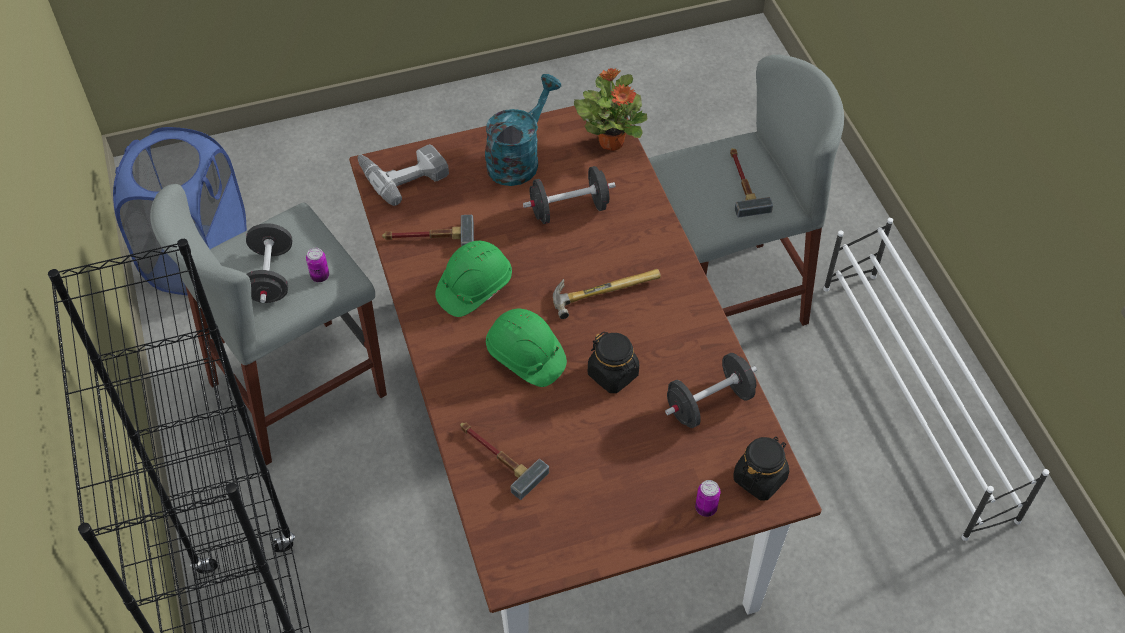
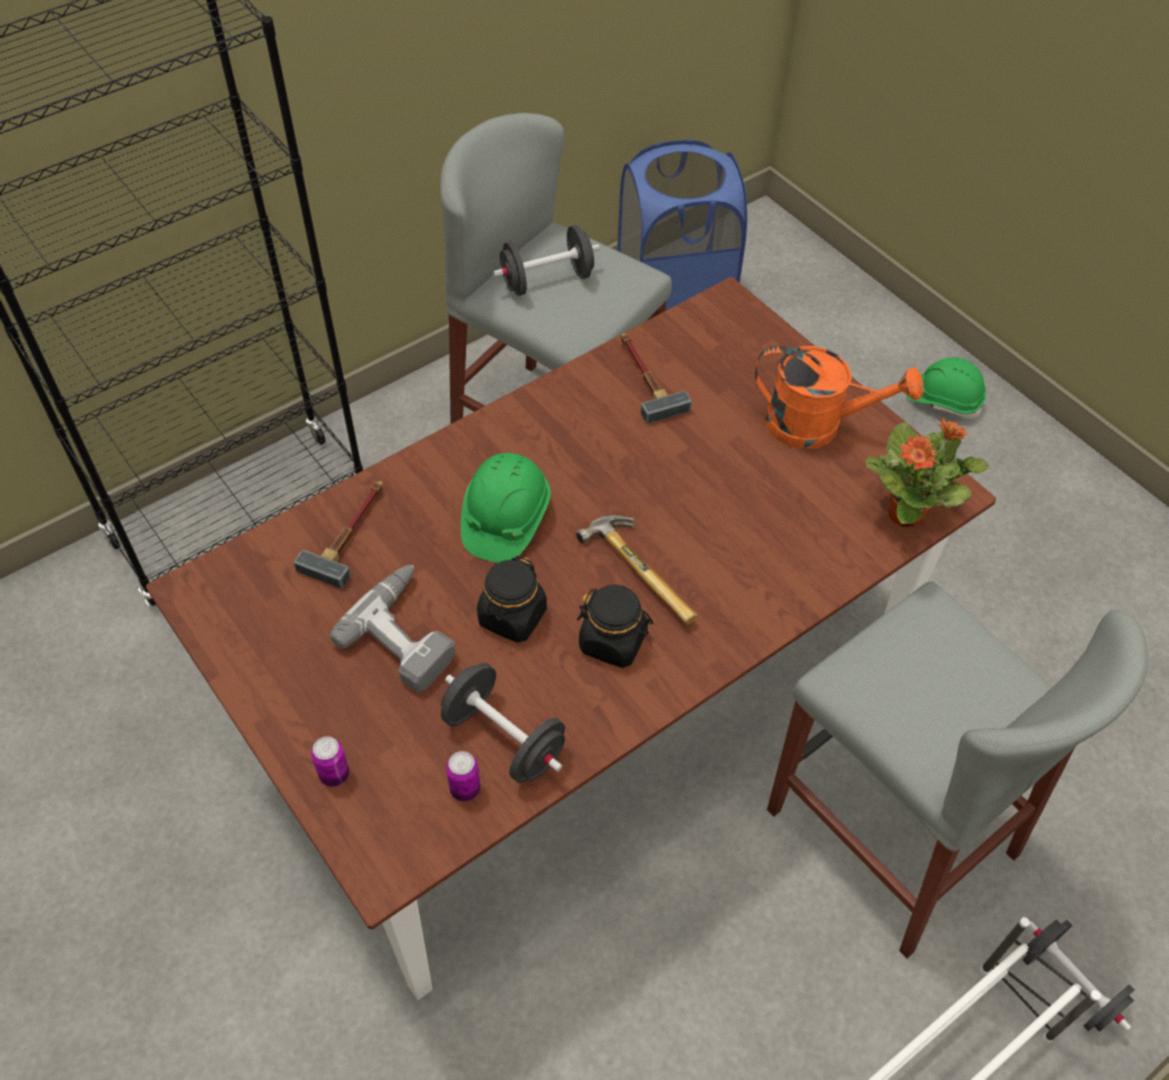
camera: 70 degrees right, 0 degrees up
can [306,248,329,282] -> can moved to [446,751,480,801]
power drill [358,144,449,206] -> power drill moved to [330,565,456,692]
green hard hat [435,241,512,317] -> green hard hat moved to [906,357,986,419]
turquoise watering can [485,74,561,186] -> orange watering can [755,345,924,449]
black dumbbell [523,166,616,224] -> black dumbbell moved to [1023,920,1134,1032]
hammer [730,148,773,218] -> none
black jar [733,437,789,501] -> black jar moved to [577,585,653,668]

